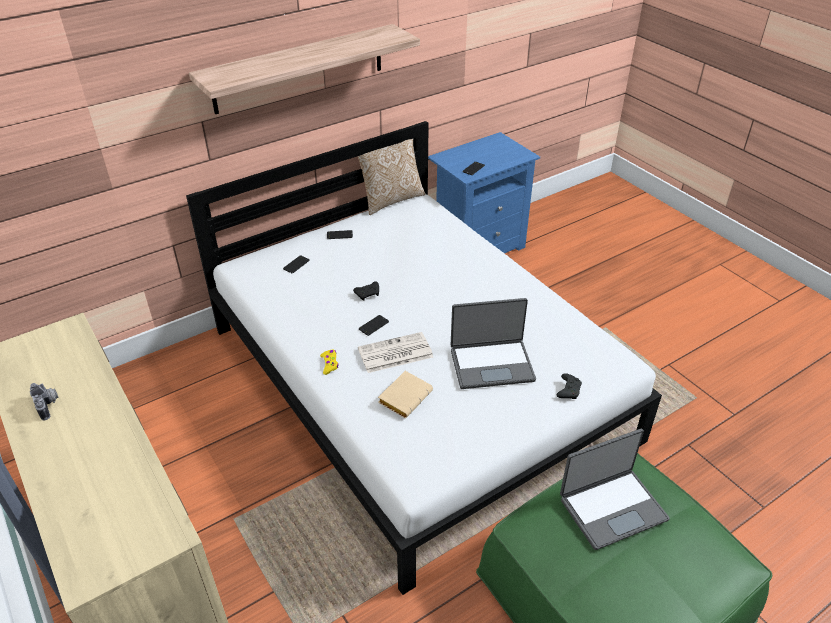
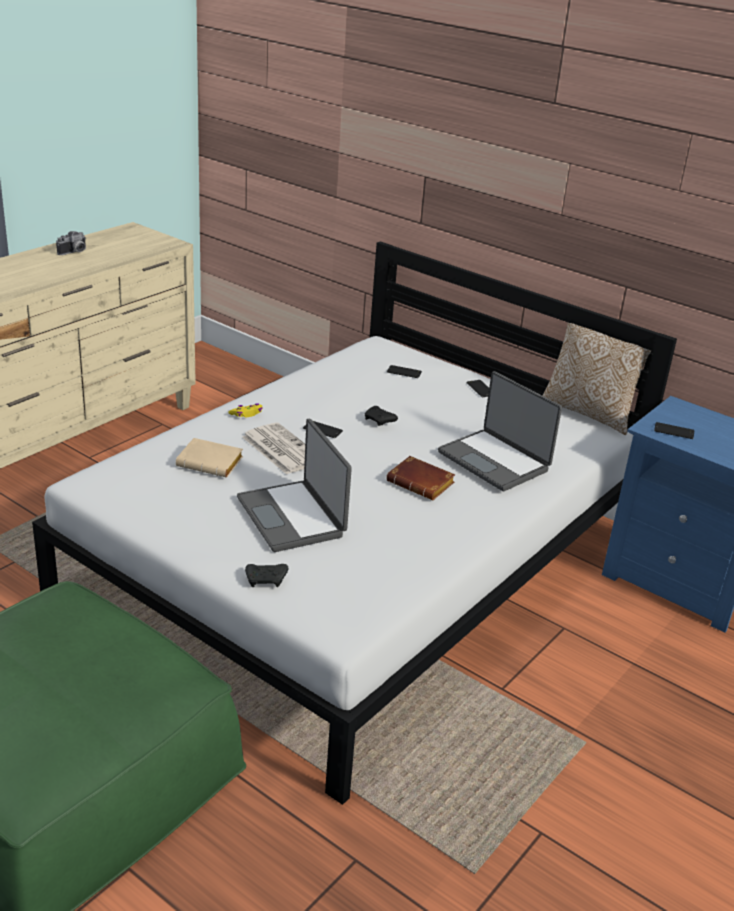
camera: 70 degrees right, 10 degrees down
shelf [189,24,420,114] -> none
laptop [560,429,670,550] -> laptop moved to [438,371,562,491]
none -> brown book [386,456,455,500]

